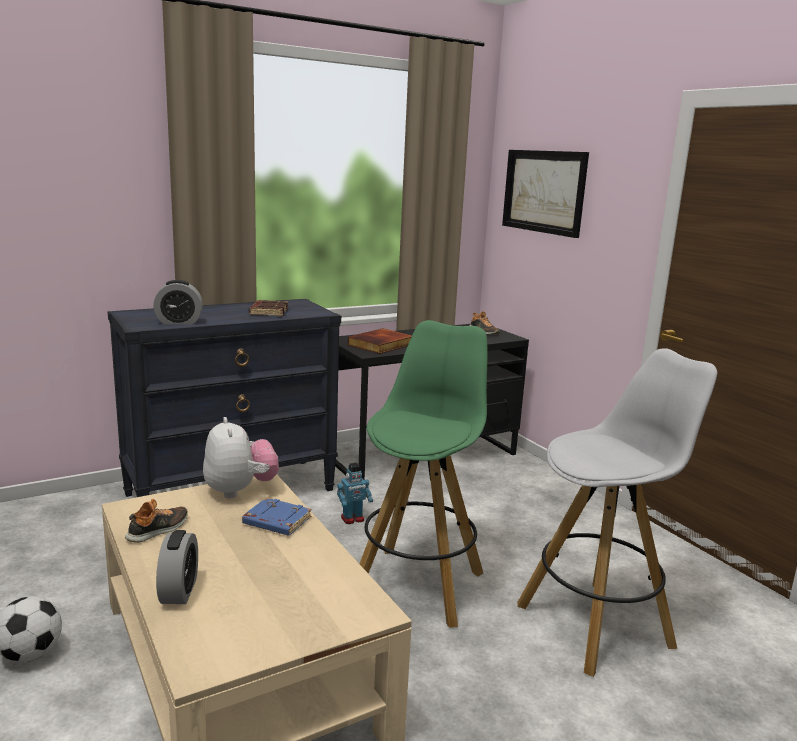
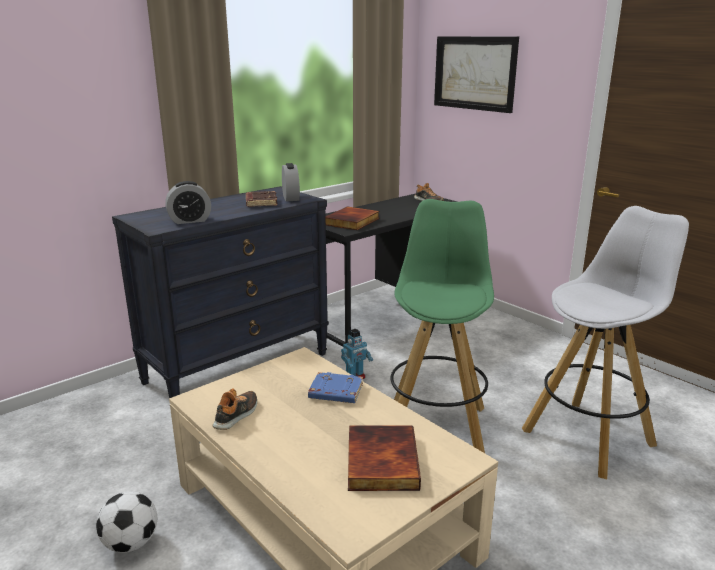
camera: 10 degrees left, 5 degrees up
alarm clock [156,530,198,604] -> alarm clock moved to [282,163,300,201]
plush toy [203,417,279,498] -> none
none -> book [348,426,421,491]

